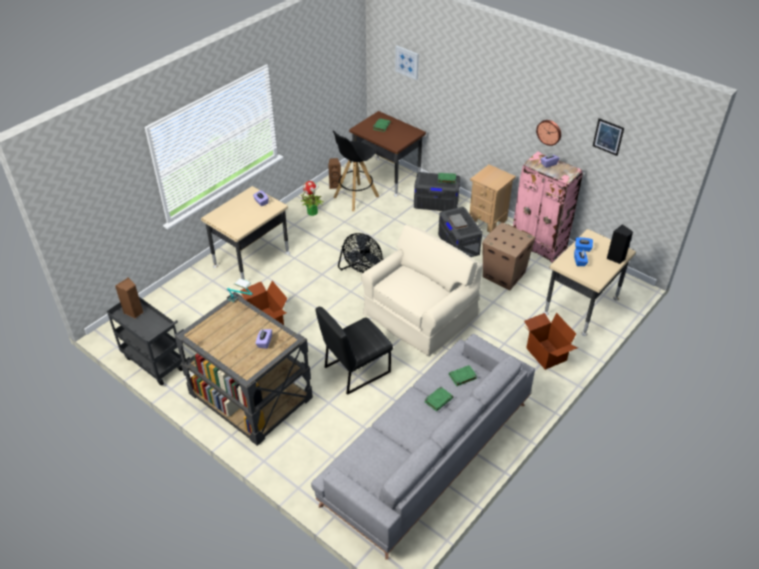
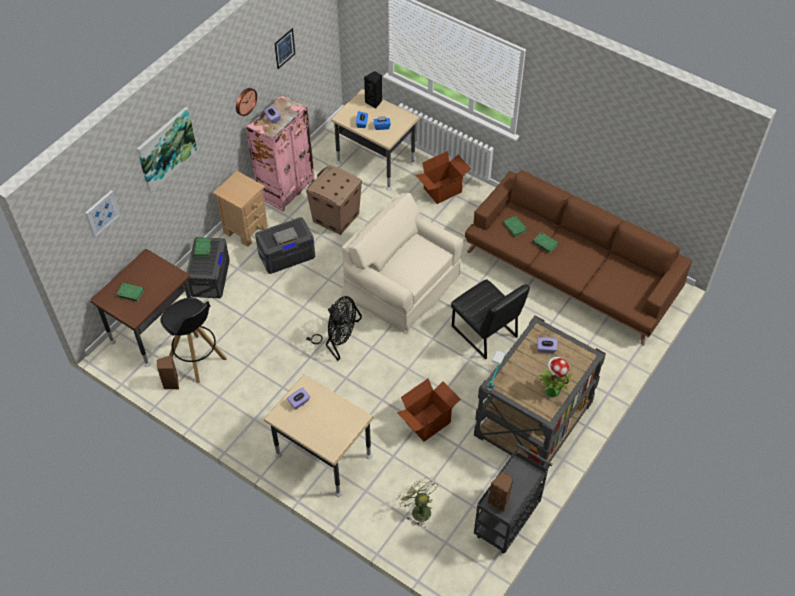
camera: 95 degrees left, 10 degrees up
potted plant [301,181,323,216] -> potted plant moved to [538,357,572,397]
grey sofa [311,334,535,560] -> brown sofa [465,170,692,346]
none -> picture [137,107,197,192]
none -> green fan [397,477,438,528]

